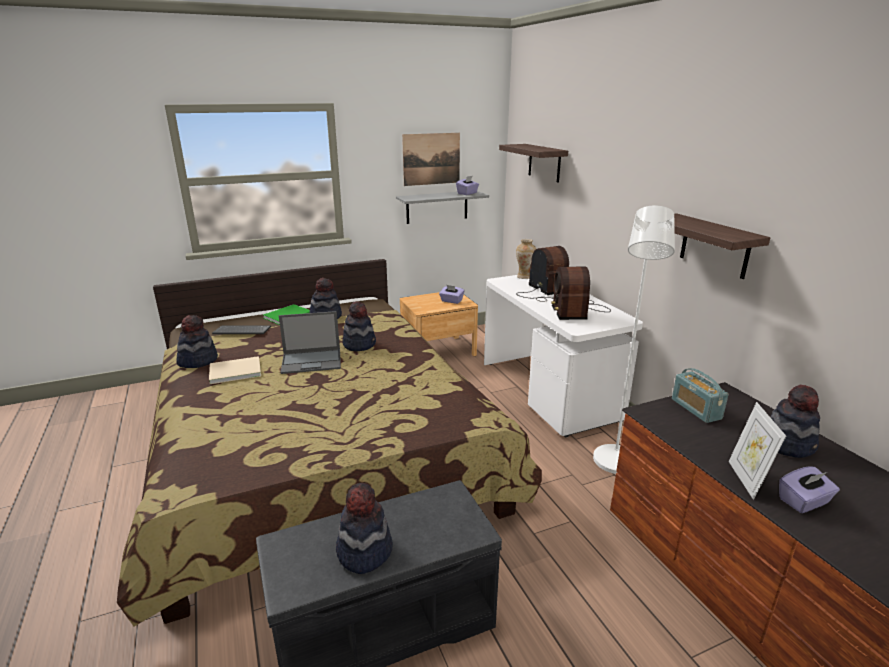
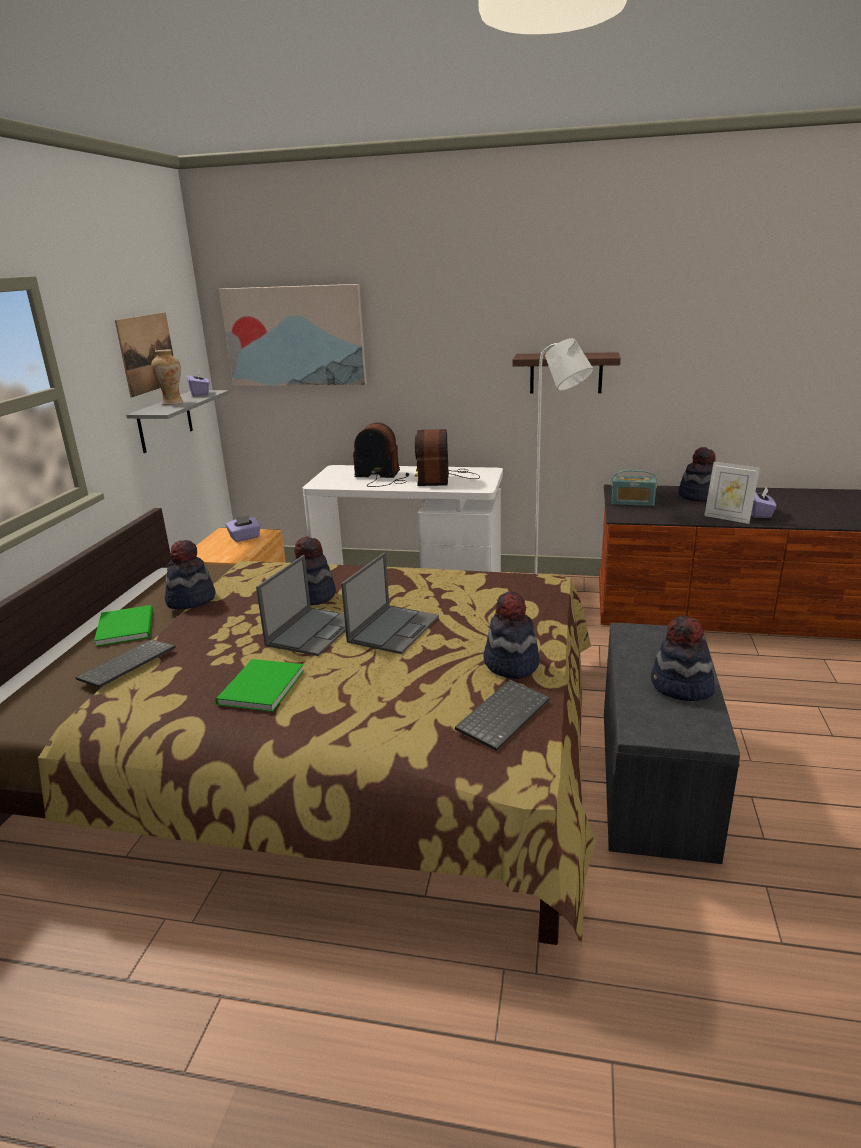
camera: 55 degrees left, 0 degrees up
hat [176,315,218,368] -> hat moved to [484,591,540,679]
beige book [209,356,261,384] -> green book [215,659,304,712]
shelf [499,144,568,183] -> picture [219,284,367,386]
vase [516,239,536,279] -> vase moved to [151,349,183,405]
radio [551,267,611,320] -> radio turned 60 degrees clockwise [415,429,480,486]
none -> laptop [341,552,439,654]
none -> keyboard [455,680,550,751]

